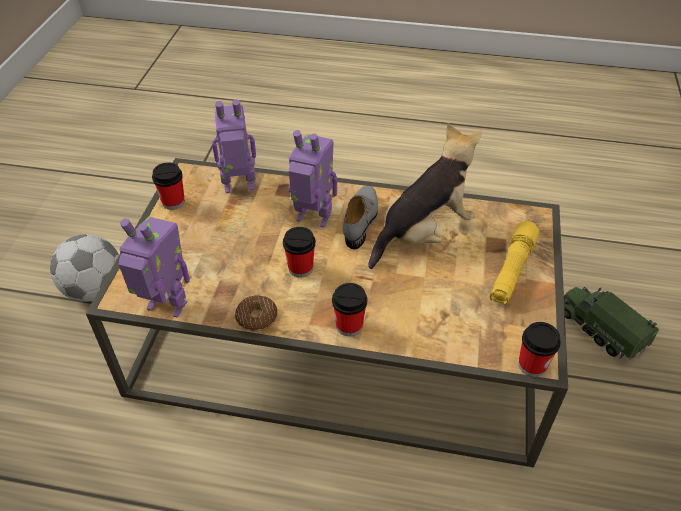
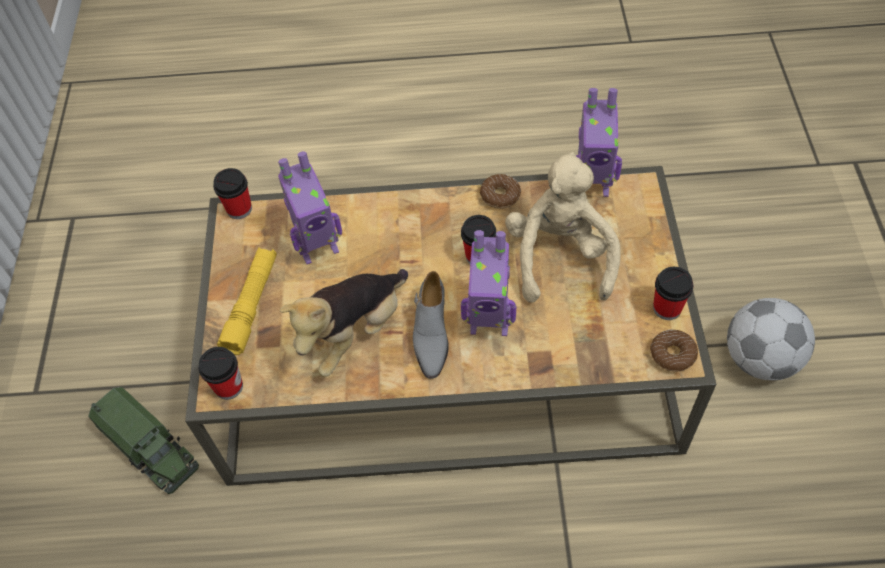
camera: 170 degrees right, 10 degrees up
toy robot [212,99,256,193] -> toy robot moved to [278,151,342,264]
cup [332,283,367,336] -> cup moved to [198,347,243,400]
none -> beige plush toy [505,152,621,303]
none -> donut [650,330,698,372]

